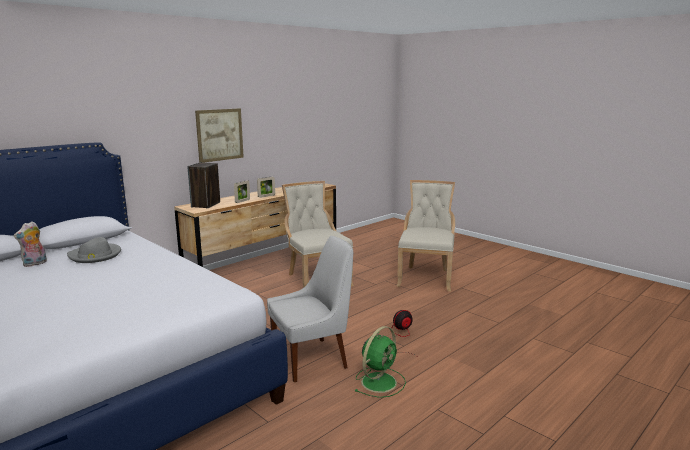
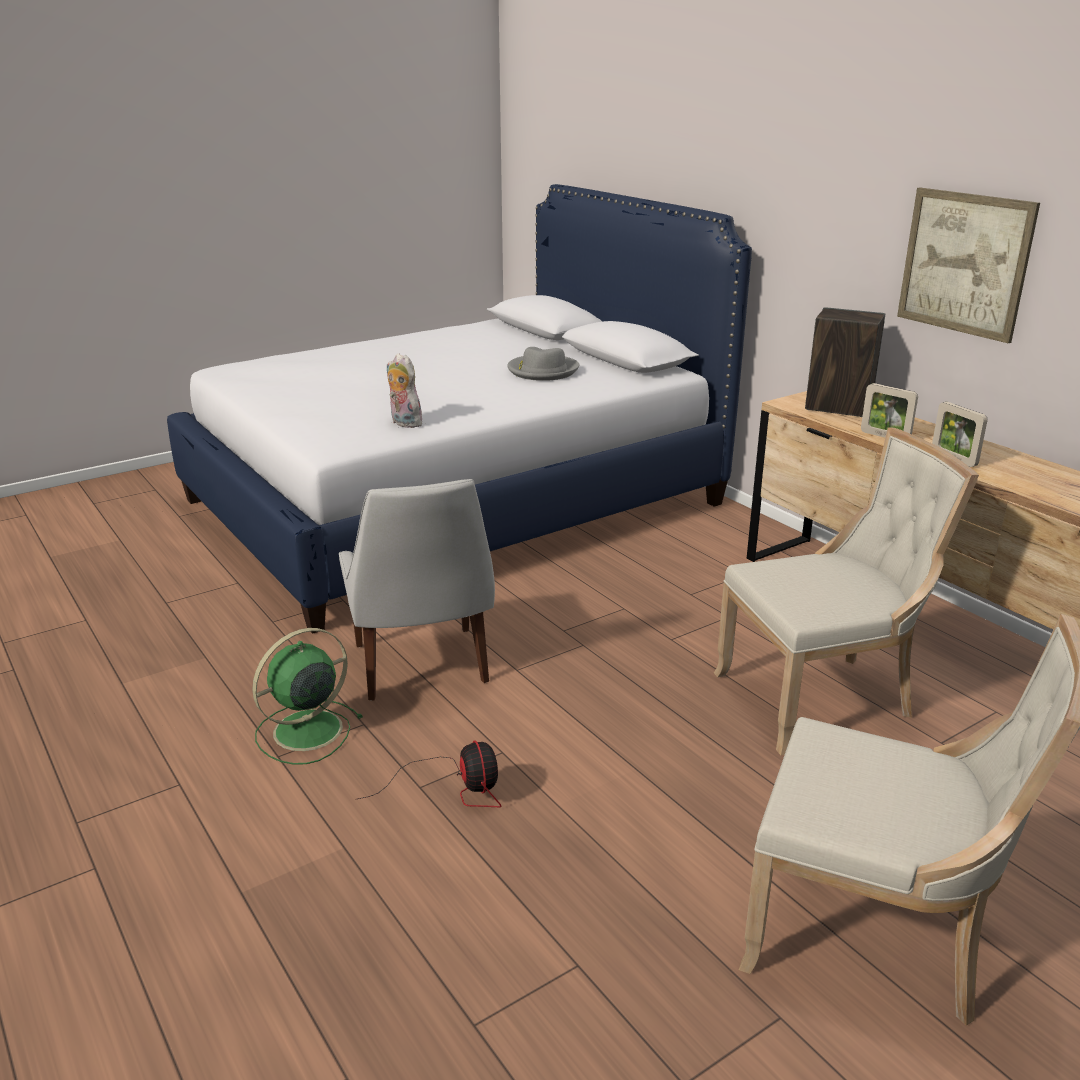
camera: 100 degrees right, 10 degrees up
plush toy [13,221,47,267] -> plush toy moved to [387,353,422,428]
green fan [355,326,406,398] -> green fan turned 90 degrees clockwise [252,628,363,765]

